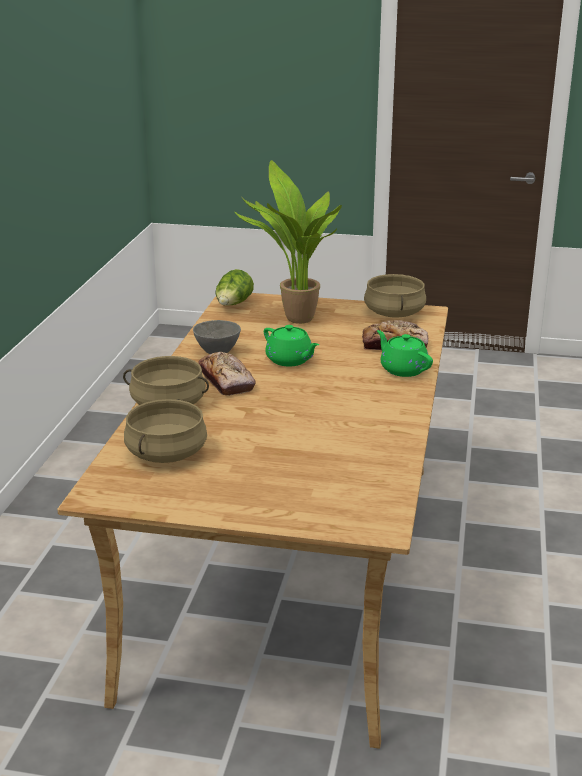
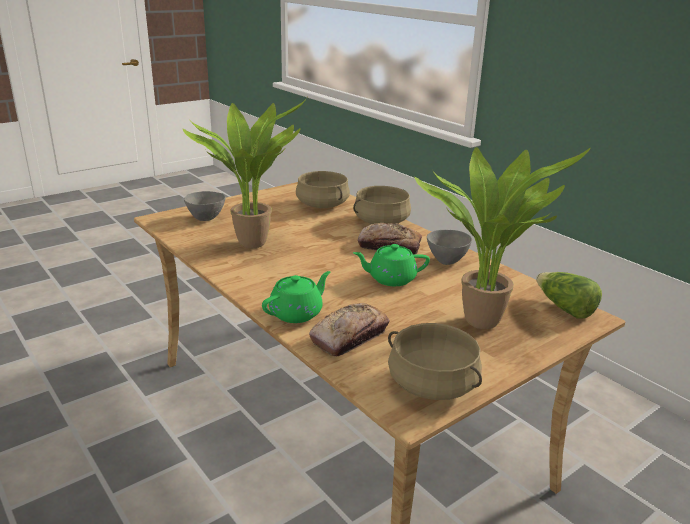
camera: 130 degrees right, 0 degrees up
green teapot [377,330,433,377] -> green teapot turned 45 degrees counterclockwise [262,271,330,323]
none -> potted plant [183,95,309,248]
none -> grey bowl [184,191,225,221]

